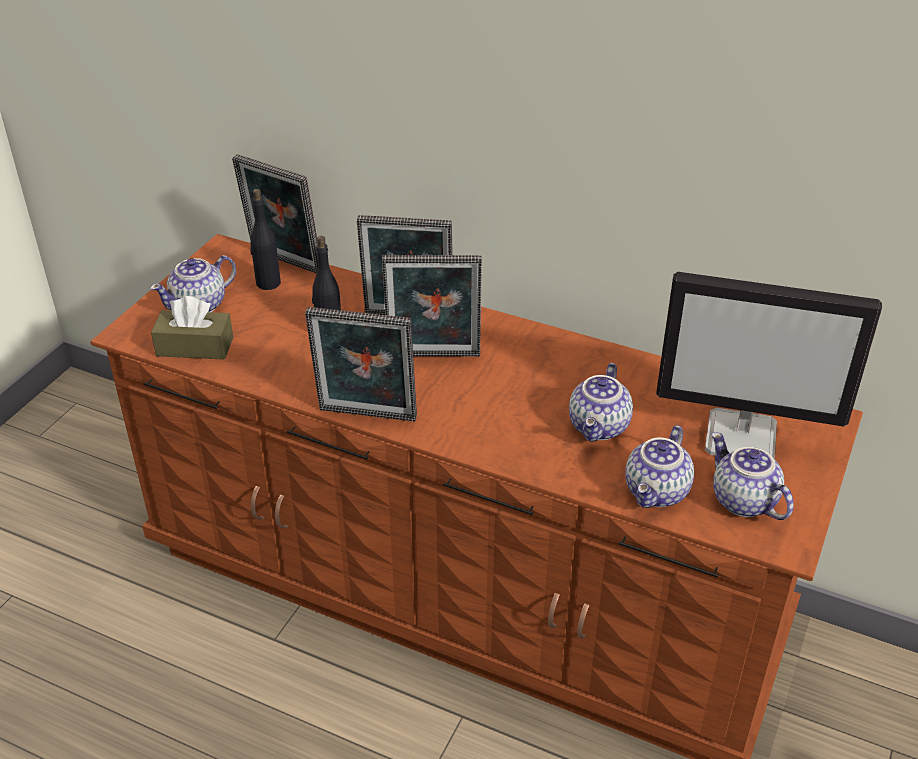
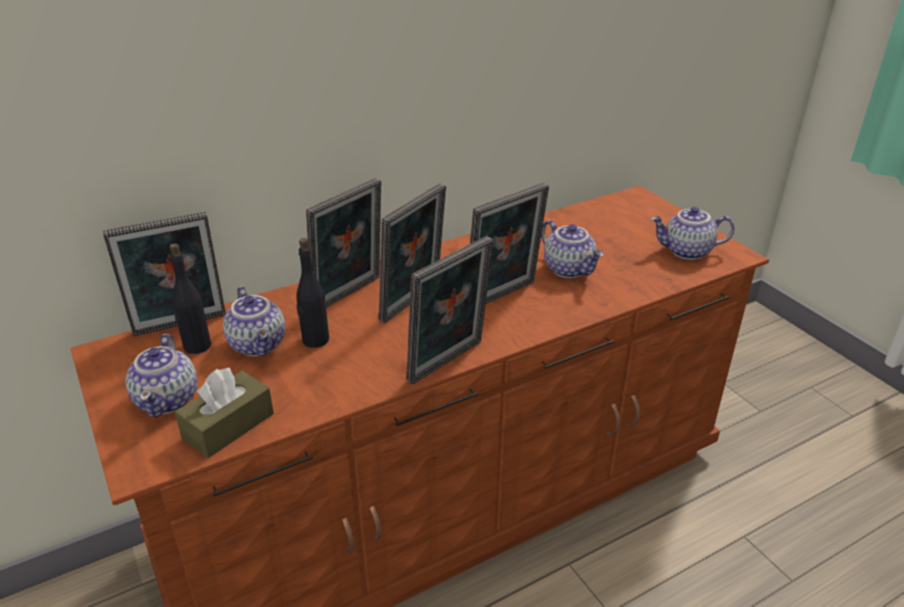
camera: 55 degrees left, 5 degrees down
teapot [625,425,694,508] -> teapot moved to [223,286,285,356]
monitor [656,272,882,460] -> none
none -> picture frame [470,183,549,304]

